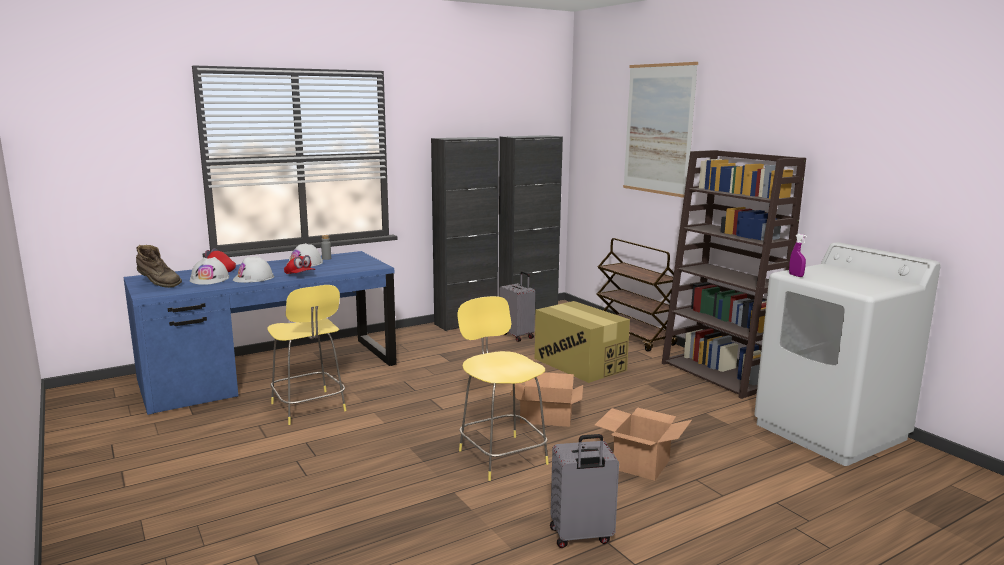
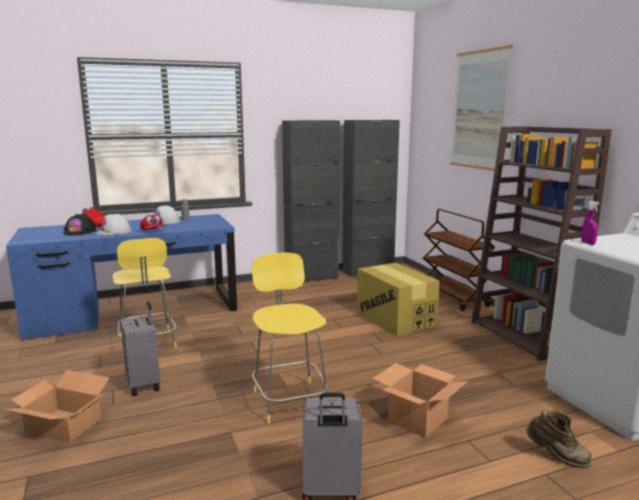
camera: 10 degrees right, 0 degrees up
brown boot [136,245,182,288] -> brown boot moved to [526,409,592,468]
white hard hat [190,257,229,285] -> black hard hat [63,214,97,236]
grey suitcase [500,271,535,342] -> grey suitcase moved to [120,301,160,396]
cardboard box [510,373,583,427] -> cardboard box moved to [5,370,109,443]

